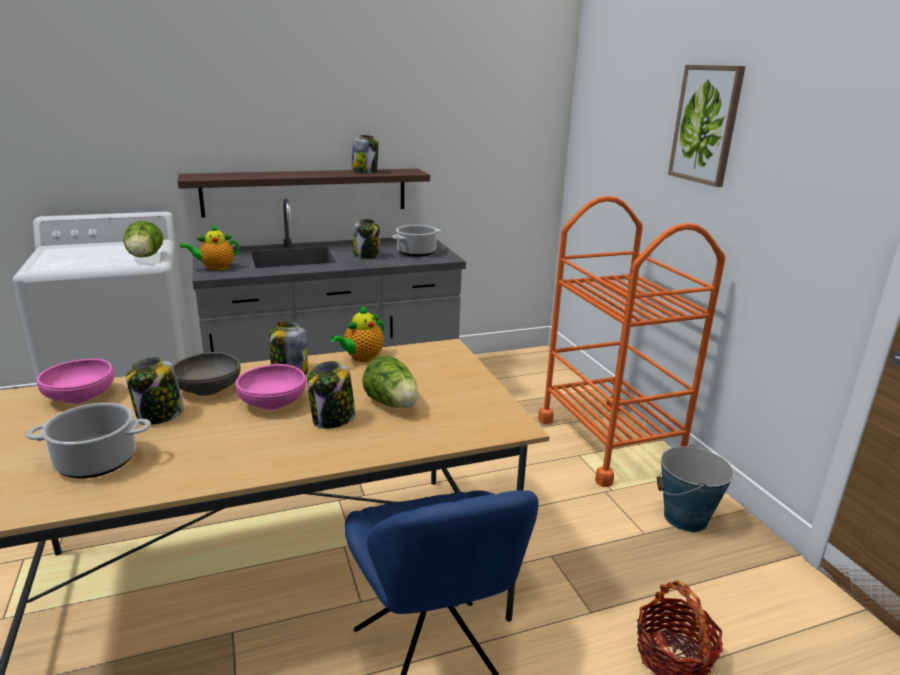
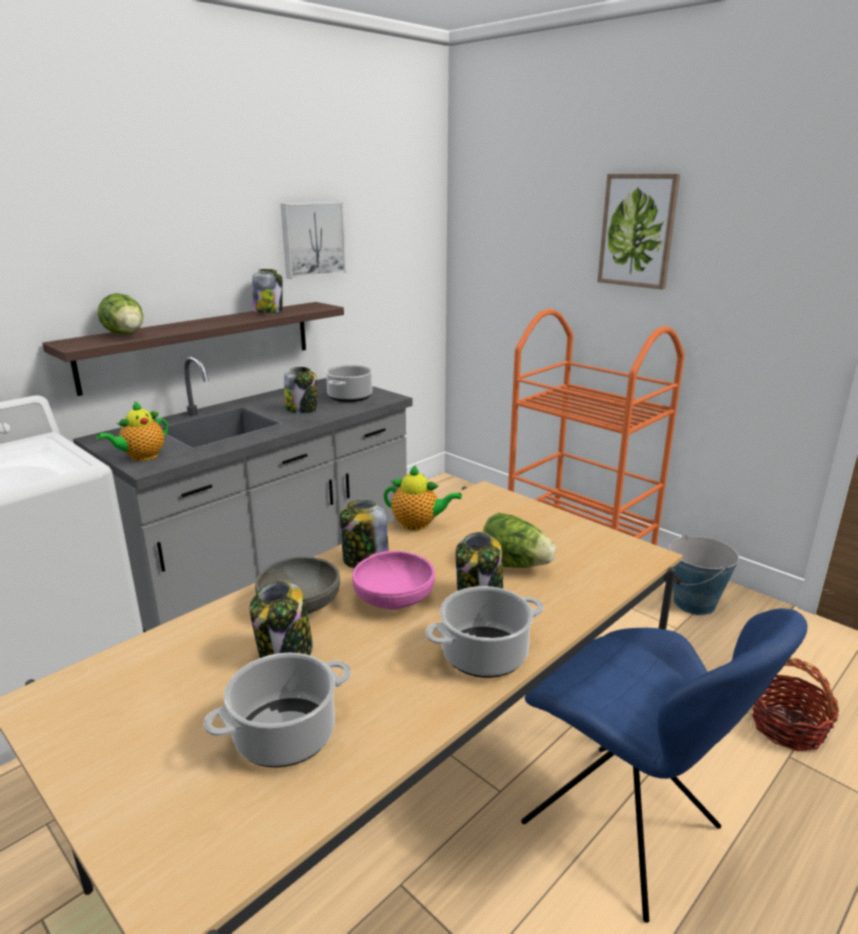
camera: 25 degrees left, 0 degrees up
pink bowl [37,358,114,404] -> none
lettuce [124,221,163,258] -> lettuce moved to [97,293,143,335]
teapot [330,305,384,362] -> teapot turned 90 degrees counterclockwise [384,465,462,530]
none -> picture [281,202,346,279]
none -> cooking pot [425,586,544,678]

